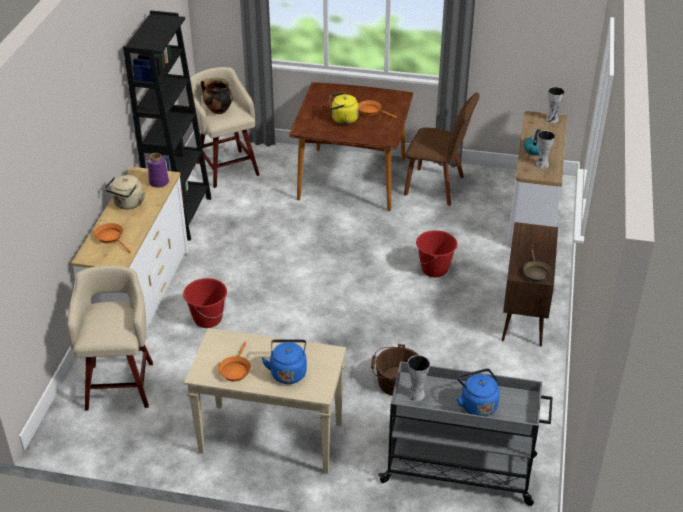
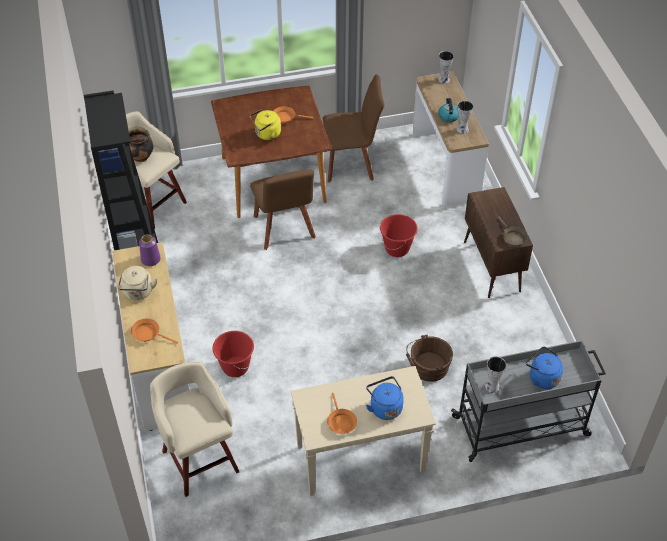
camera: 25 degrees left, 10 degrees up
none -> brown chair [250,170,316,250]

